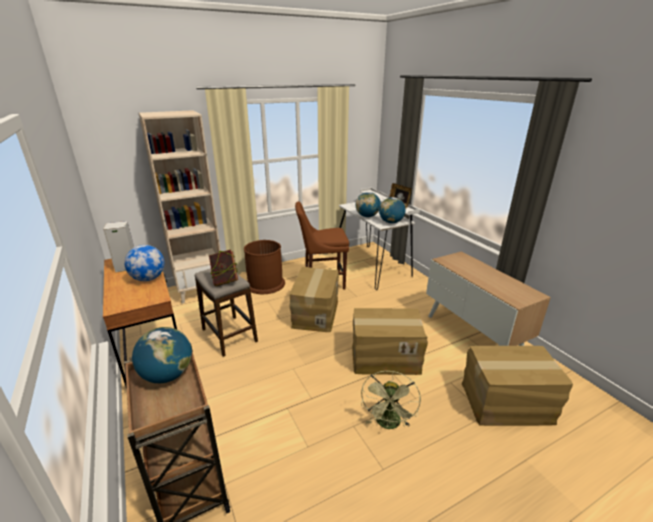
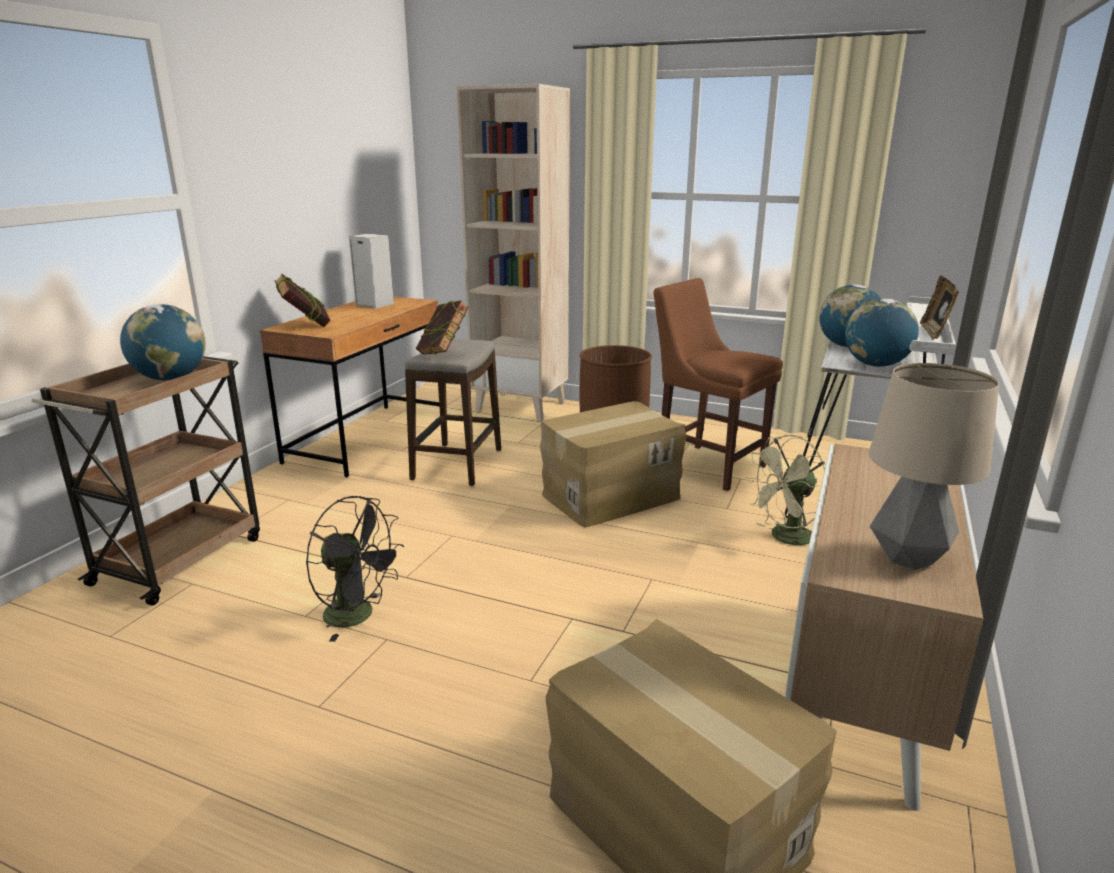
camera: 50 degrees right, 5 degrees down
globe [124,245,165,281] -> none
cardboard box [352,308,428,375] -> none
green fan [361,371,421,429] -> green fan moved to [745,435,825,545]
none -> book [275,273,330,327]
none -> black fan [306,496,404,642]
none -> table lamp [869,363,999,569]

